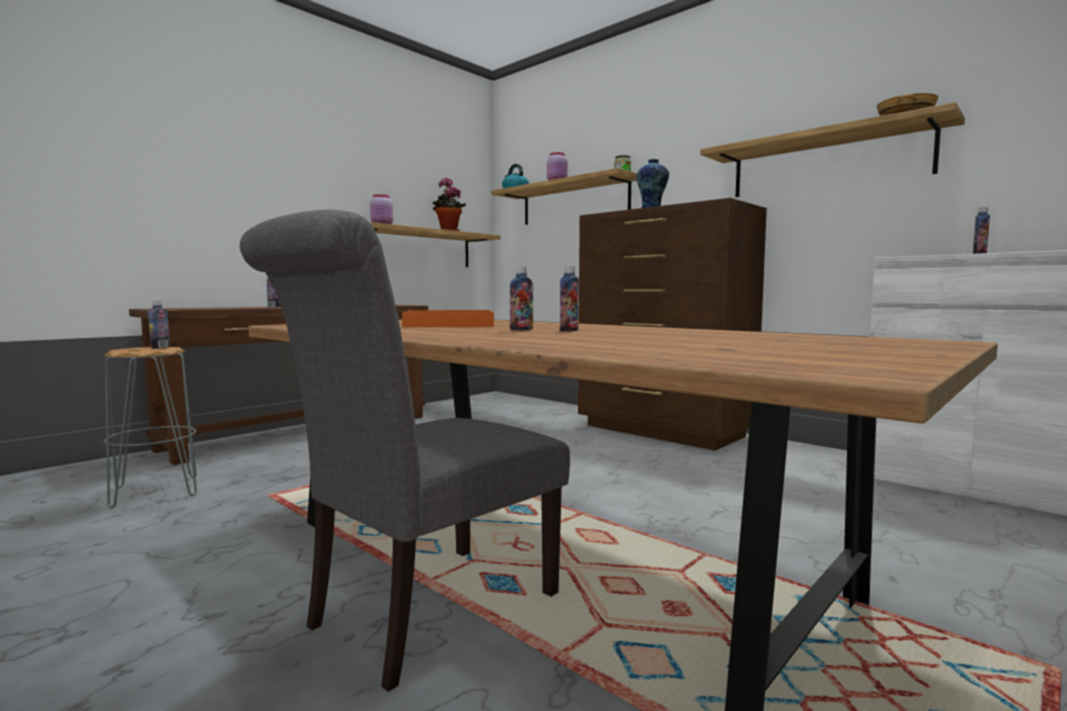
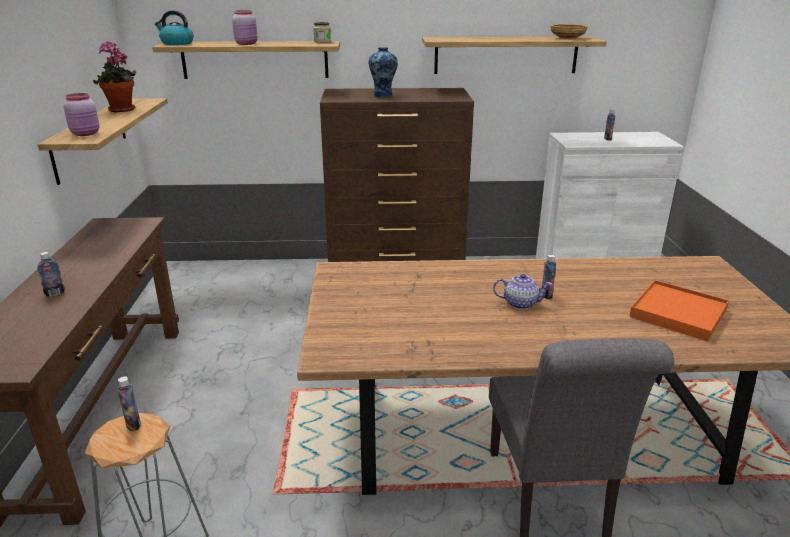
camera: 45 degrees left, 20 degrees up
orange tray [402,310,494,327] -> orange tray moved to [629,280,729,341]
bottle [510,267,533,331] -> teapot [493,274,552,309]

